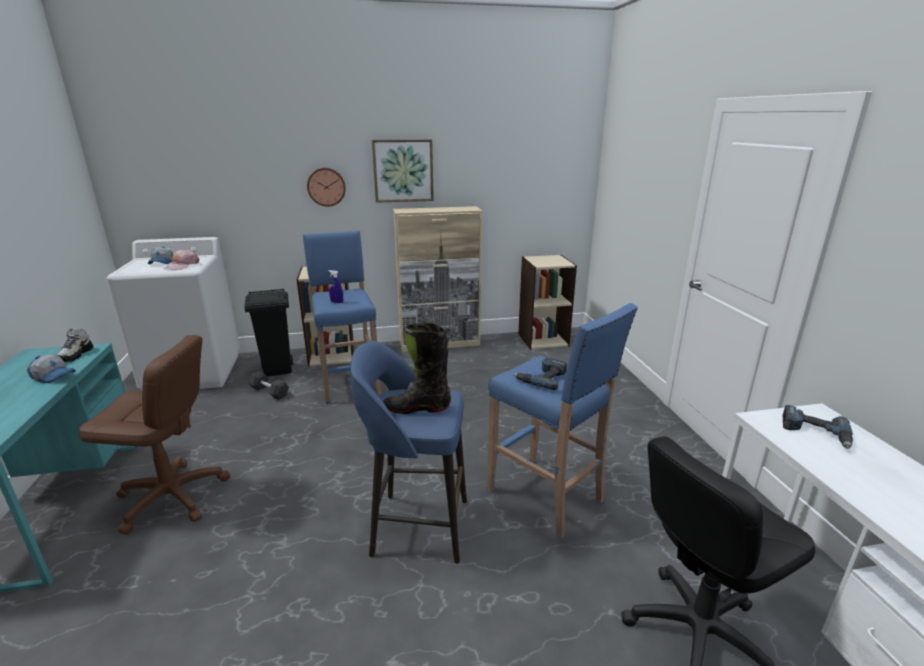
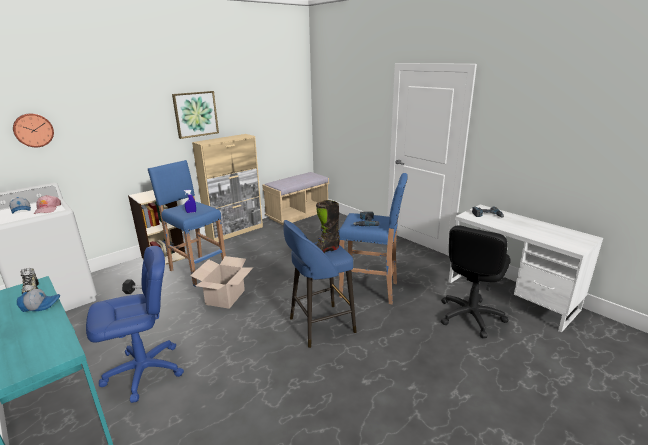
camera: 30 degrees left, 0 degrees up
brown office chair [79,335,230,535] -> blue office chair [86,246,184,403]
black trash can [244,288,293,377] -> none
wall clock [307,168,346,207] -> wall clock moved to [13,113,54,147]
beige bookcase [518,255,577,350] -> beige bench [262,172,329,225]
none -> cardboard box [190,256,253,309]

